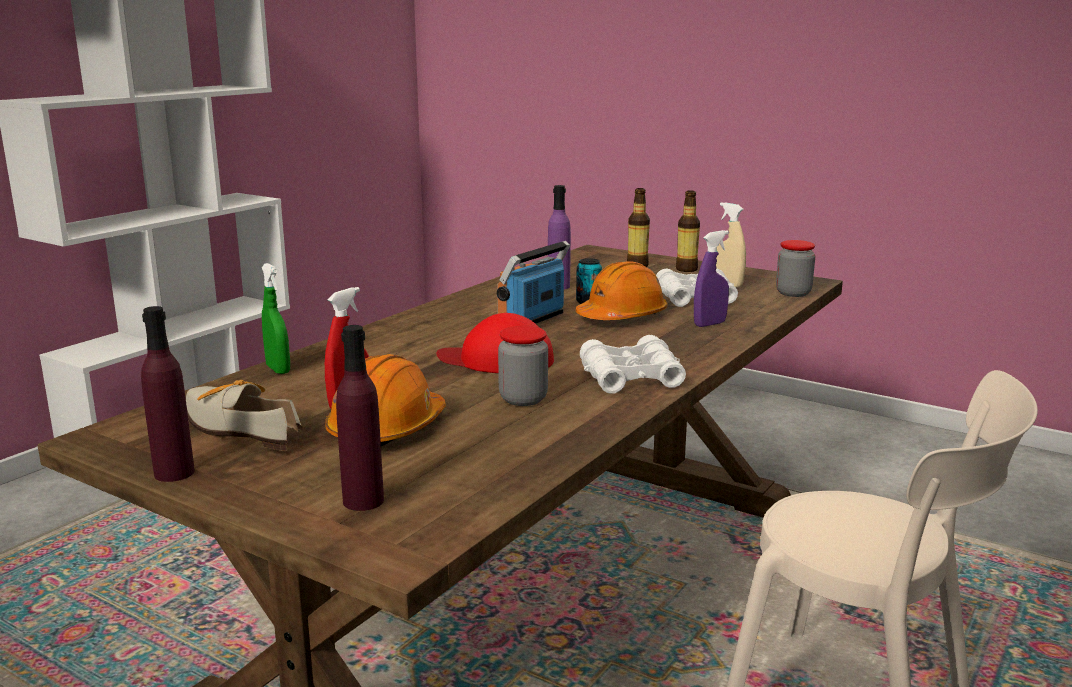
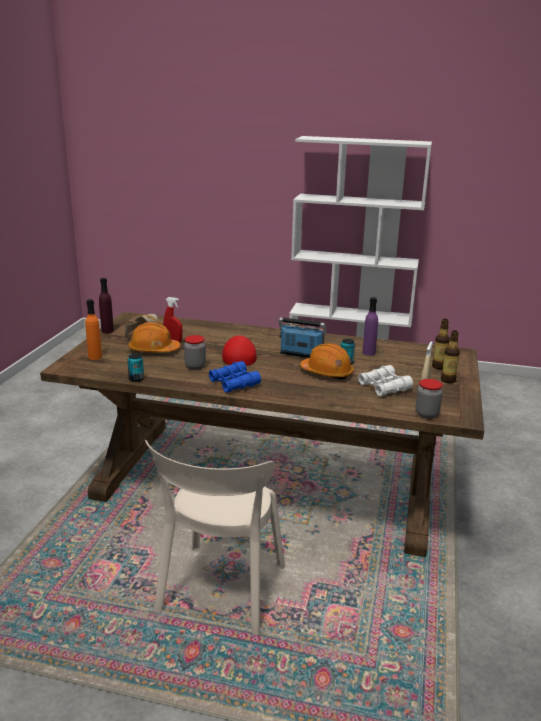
camera: 70 degrees right, 5 degrees up
green spray bottle [262,263,290,374] -> none
purple bottle [336,325,384,511] -> orange bottle [85,299,102,360]
white binoculars [580,335,686,394] -> blue binoculars [209,361,261,393]
purple spray bottle [694,230,729,327] -> none
none -> can [127,353,144,382]

